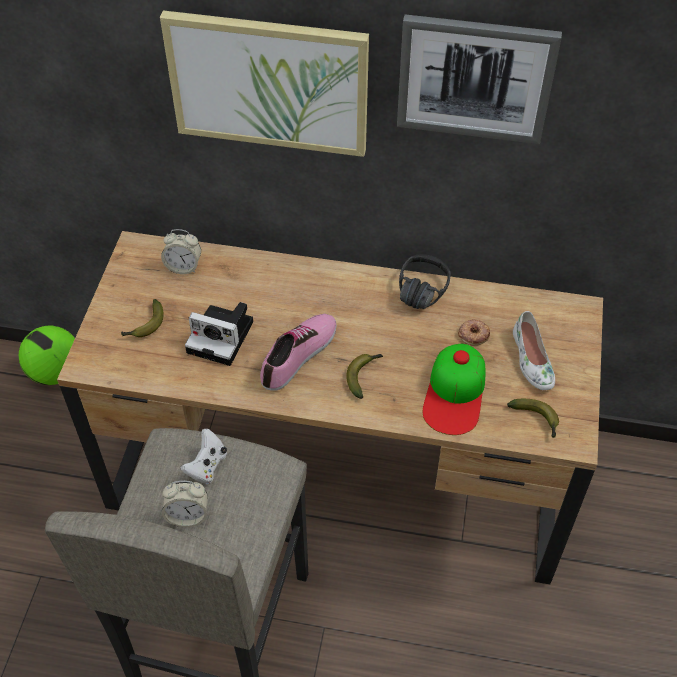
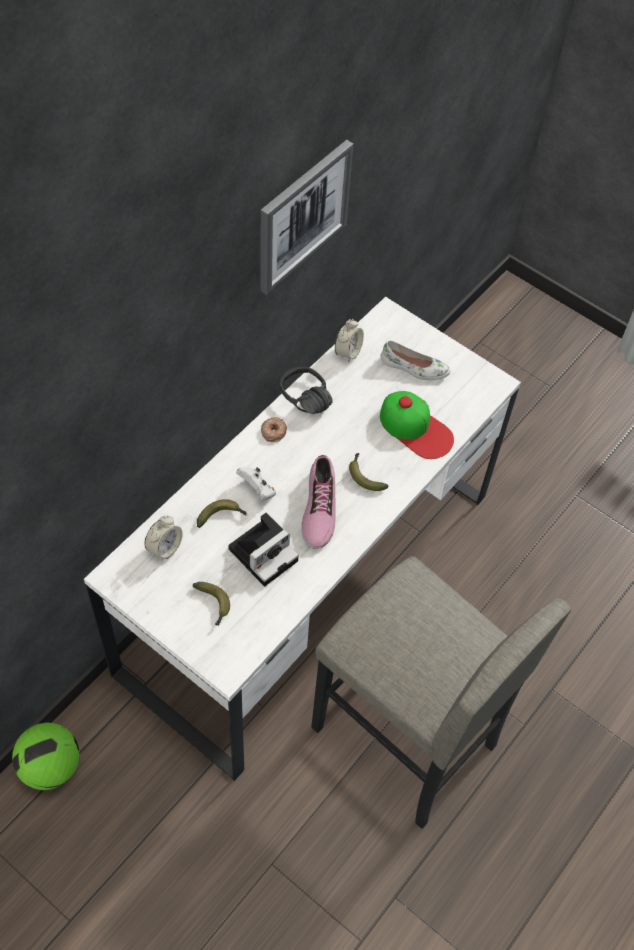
camera: 65 degrees left, 5 degrees up
brown desk [57,231,603,584] -> white desk [84,297,521,781]
picture [160,10,369,157] -> none
alarm clock [162,481,208,527] -> alarm clock moved to [335,319,364,362]
white game controller [180,429,227,484] -> white game controller moved to [236,467,276,500]
shoe [260,314,336,391] -> shoe turned 150 degrees counterclockwise [301,455,336,549]
donut [458,319,490,346] -> donut moved to [261,417,287,442]
banana [507,399,559,438] -> banana moved to [197,499,247,528]

